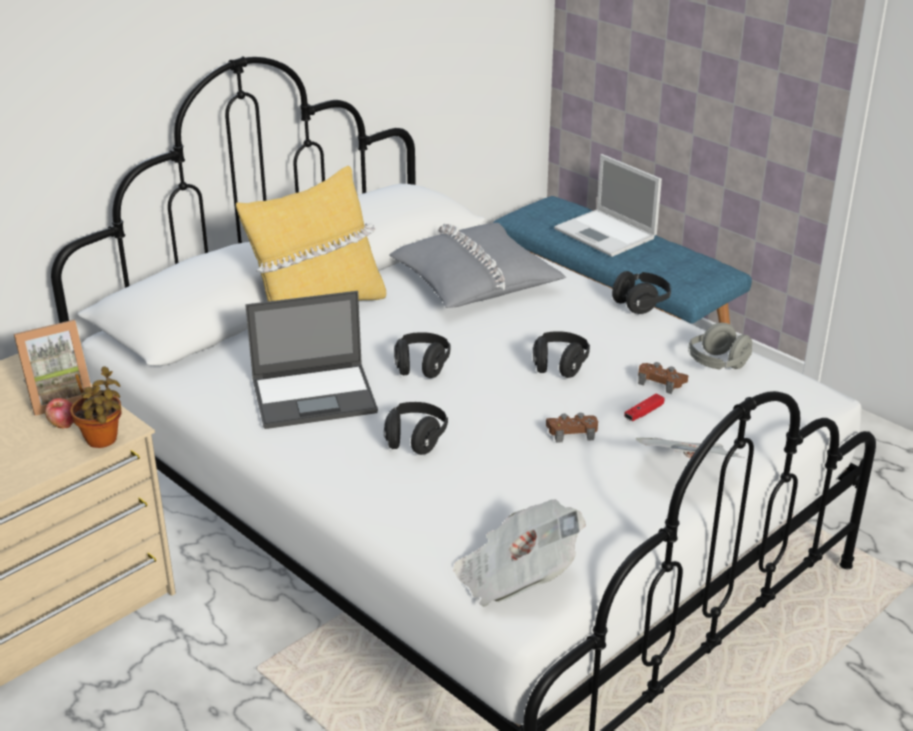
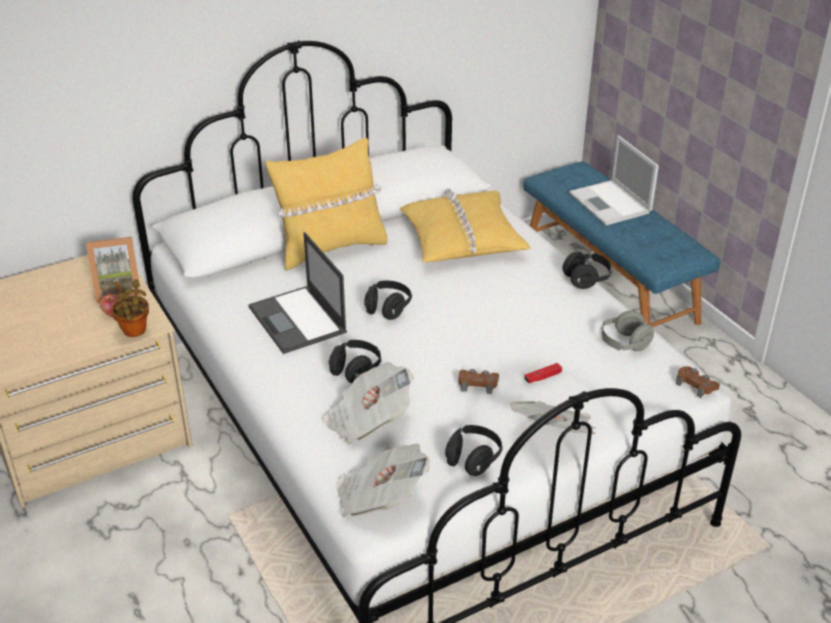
camera: 15 degrees right, 5 degrees up
laptop [245,291,378,429] -> laptop turned 60 degrees clockwise [249,232,347,354]
grey pillow [389,223,567,308] -> yellow pillow [400,188,531,262]
black headphones [533,331,590,378] -> black headphones moved to [445,425,503,476]
brown game controller [638,362,688,394] -> brown game controller moved to [676,366,720,398]
none -> newspaper [322,362,414,445]

